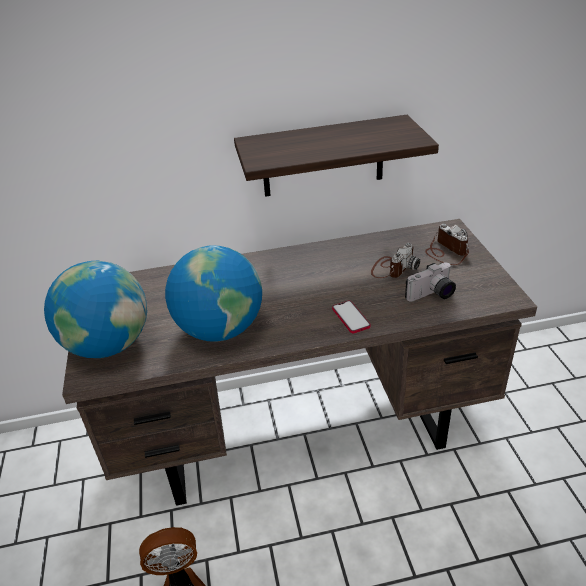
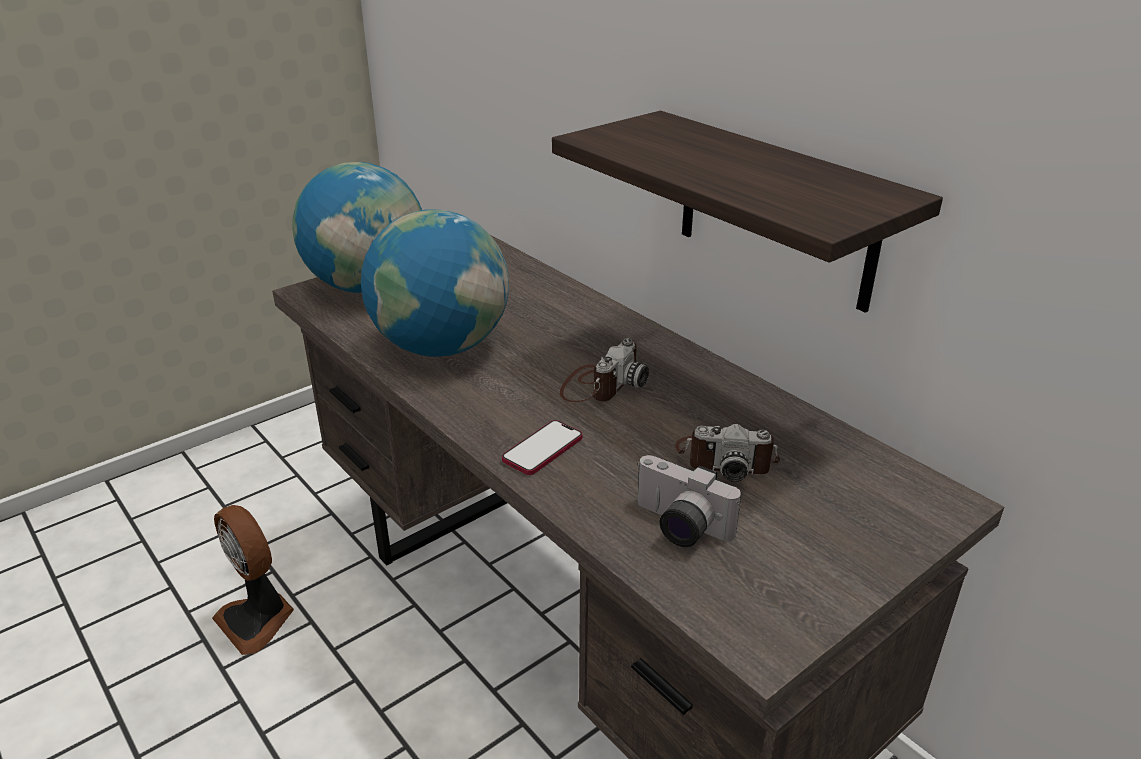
camera: 60 degrees right, 5 degrees down
camera [425,224,469,265] -> camera moved to [560,339,649,402]

